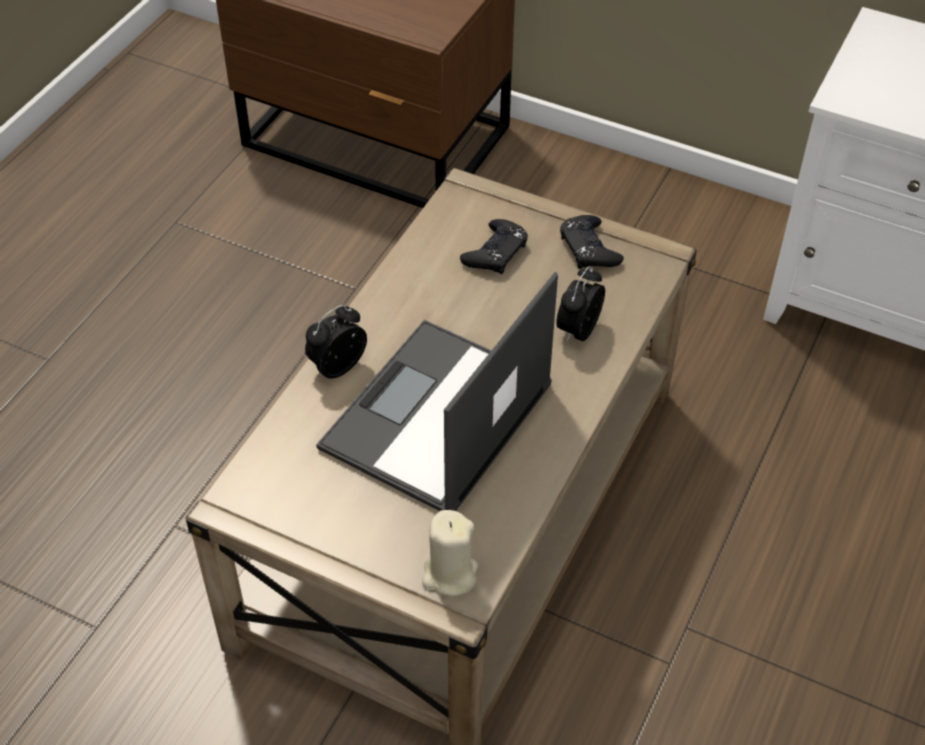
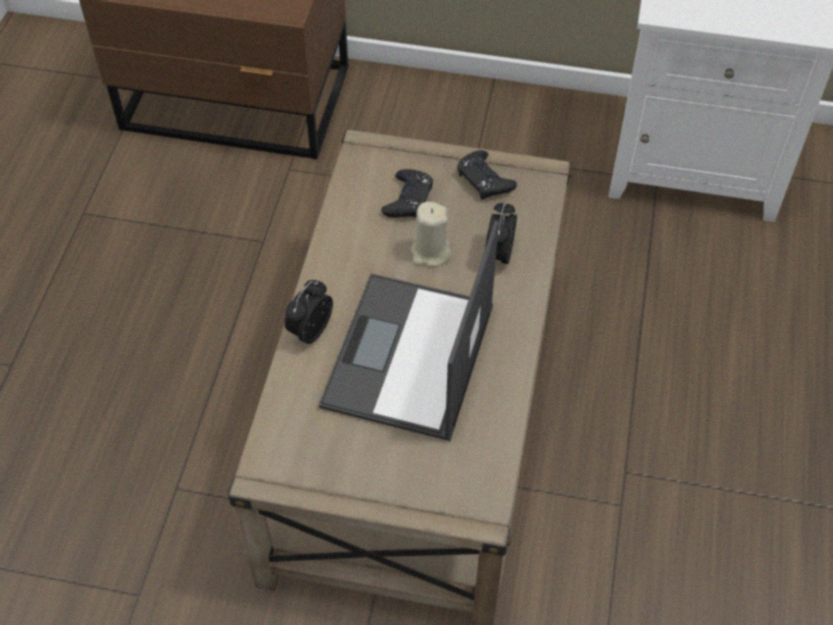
camera: 15 degrees left, 5 degrees up
beige candle [422,510,478,596] -> beige candle moved to [410,202,451,267]

